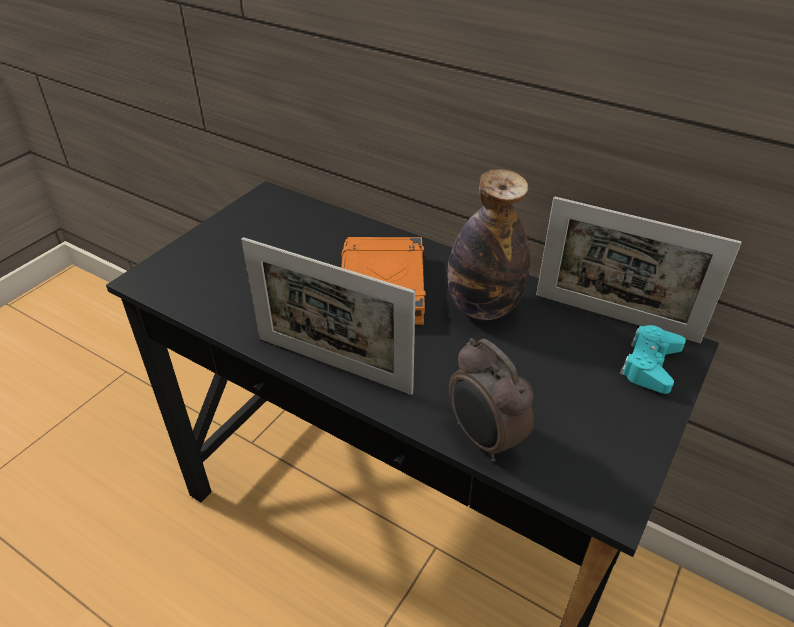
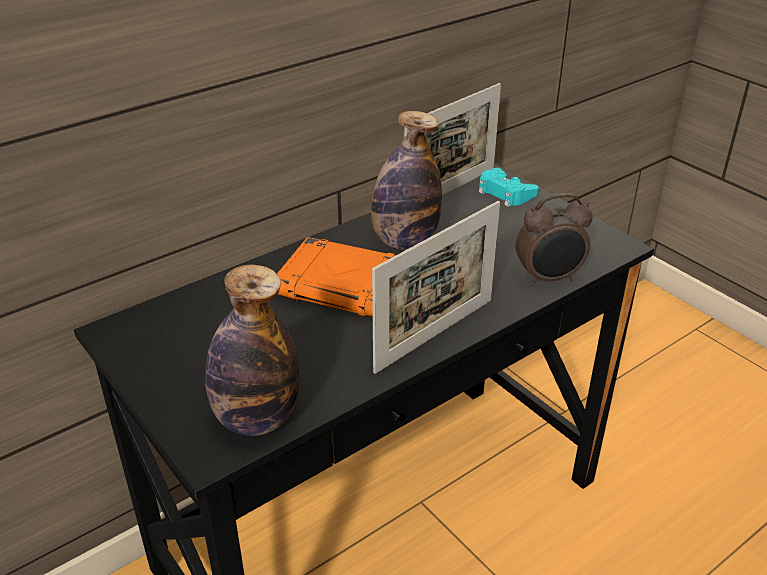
camera: 70 degrees left, 5 degrees down
none -> bottle [205,265,300,436]

